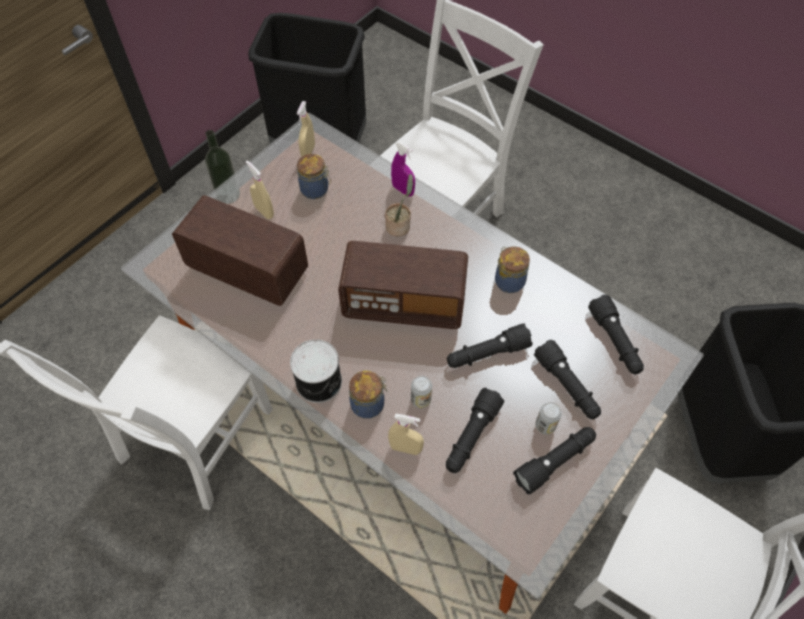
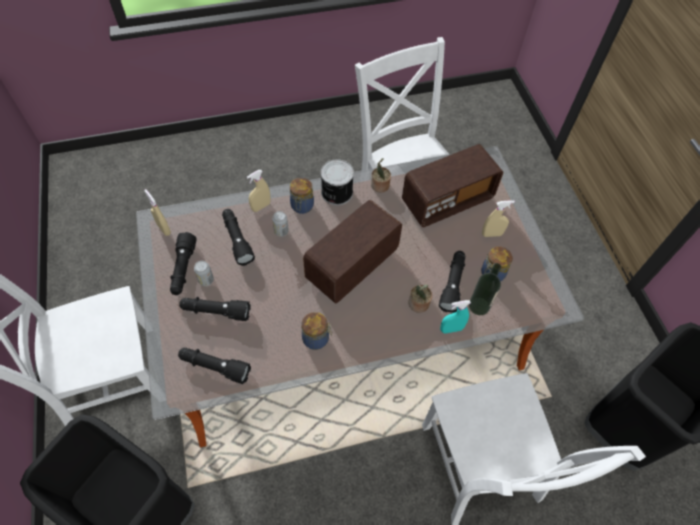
camera: 125 degrees right, 0 degrees up
bottle [205,130,240,204] -> bottle moved to [469,263,501,315]
beige spray bottle [297,101,315,157] -> beige spray bottle moved to [144,189,171,236]
purple spray bottle [391,141,415,197] -> turquoise spray bottle [440,300,471,333]
black flashlight [447,323,533,368] -> black flashlight moved to [439,251,466,313]
none -> potted plant [371,158,391,192]

